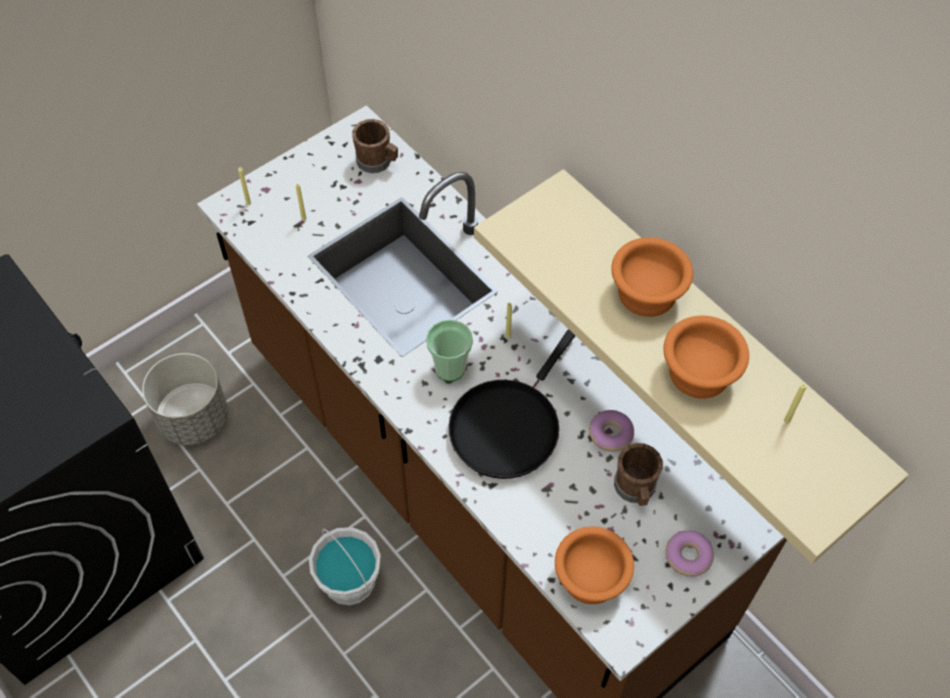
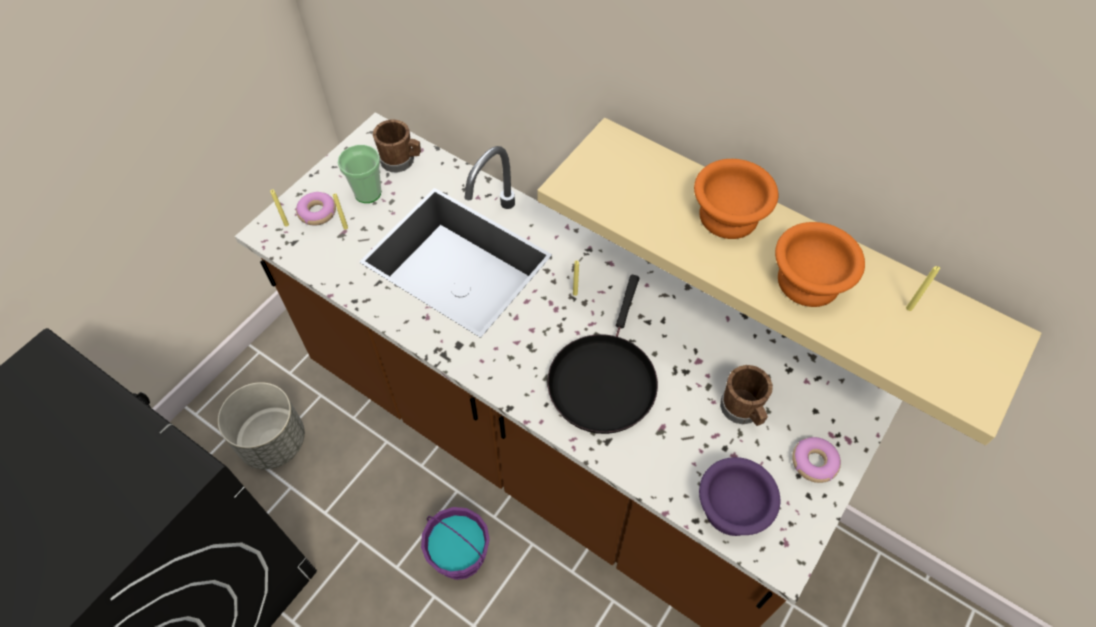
camera: 15 degrees left, 0 degrees up
white bucket [309,527,380,605] -> purple bucket [421,507,490,580]
cup [426,320,473,382] -> cup moved to [338,145,381,203]
orange bowl [555,526,634,604] -> purple bowl [699,457,780,536]
donut [589,410,634,452] -> donut moved to [296,192,336,226]

